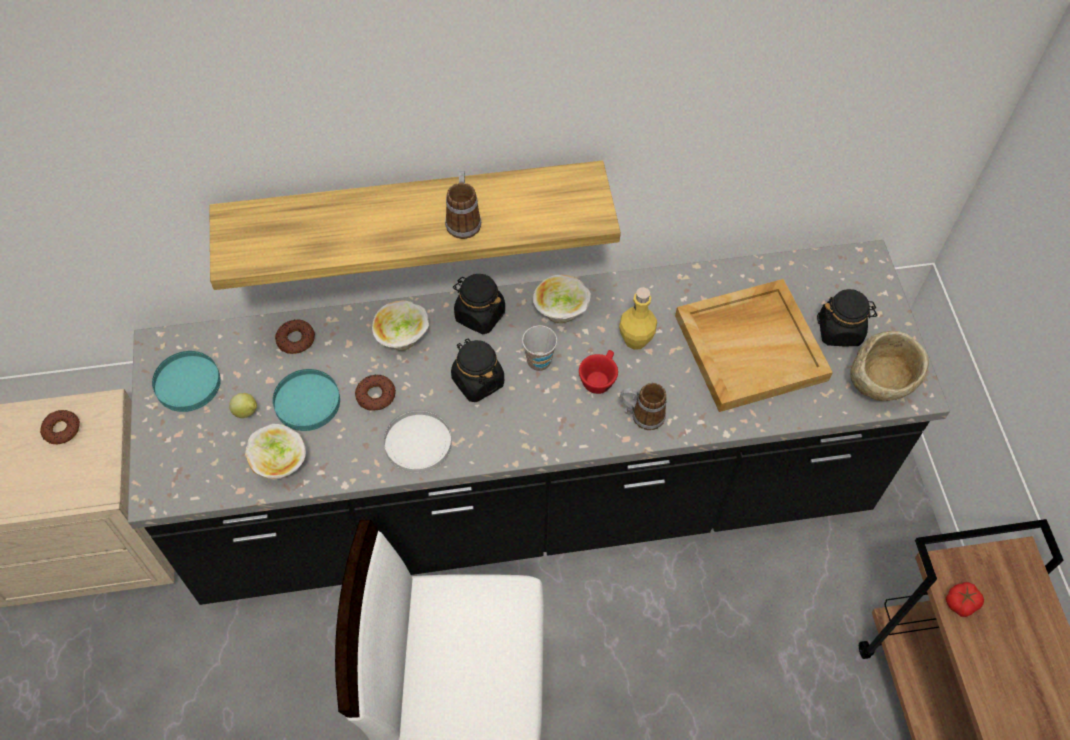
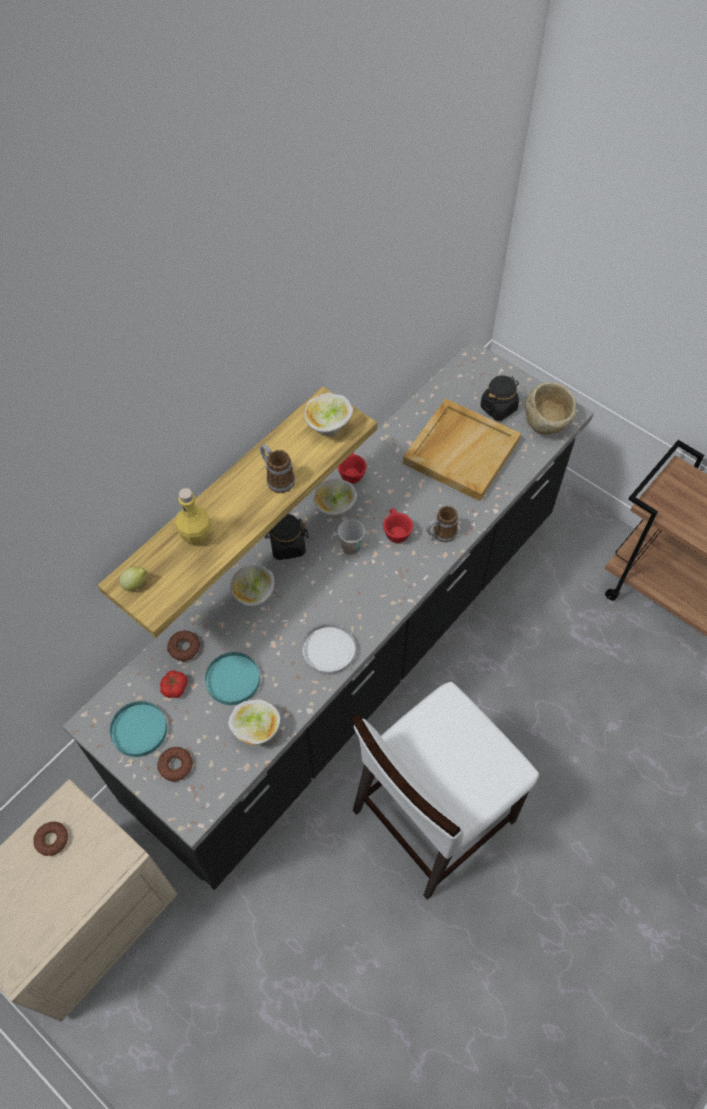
camera: 40 degrees left, 0 degrees up
lemon [229,393,257,418] -> lemon moved to [119,566,147,591]
donut [355,375,396,411] -> donut moved to [157,747,193,782]
black jar [451,339,504,402] -> none
yellow bottle [619,287,657,350] -> yellow bottle moved to [175,488,211,546]
tomato [946,582,984,617] -> tomato moved to [160,670,188,698]
none -> bowl [304,393,353,436]
none -> red cup [338,453,367,484]

